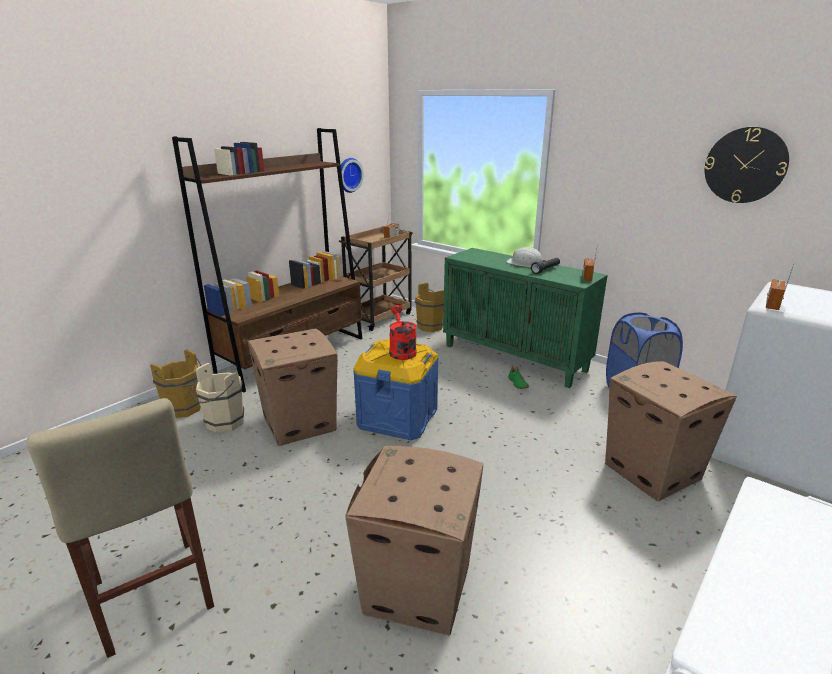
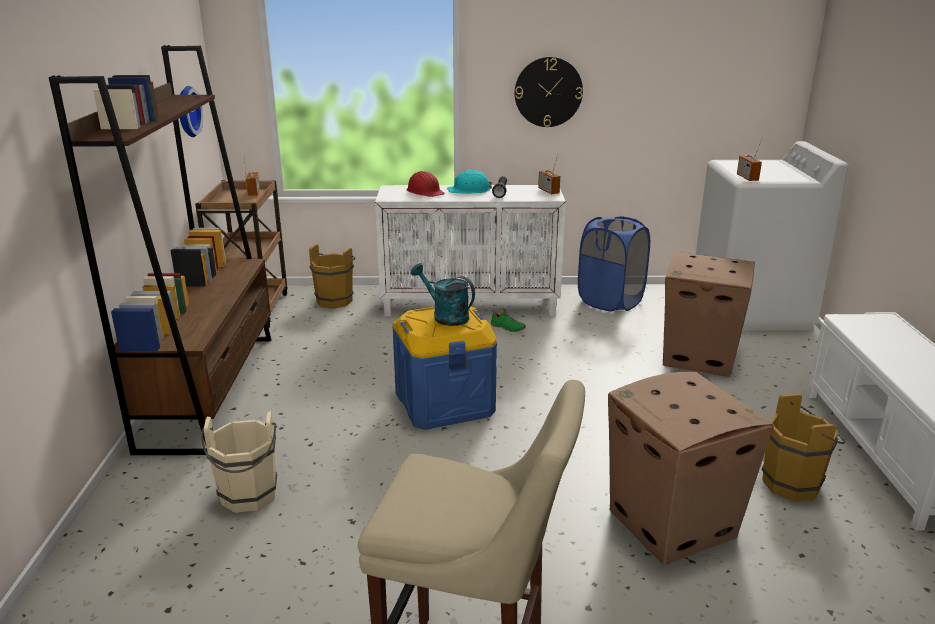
camera: 40 degrees left, 0 degrees up
brown bucket [150,349,201,418] -> brown bucket moved to [762,393,845,501]
cardboard box [248,329,338,446] -> none
red watering can [389,305,417,360] -> turquoise watering can [411,263,475,326]
green cabinet [443,248,608,388] -> white cabinet [375,185,566,316]
white hard hat [506,247,546,267] -> turquoise hard hat [447,170,492,194]
wall clock [705,127,789,203] -> wall clock moved to [515,57,583,127]
none -> red hard hat [407,171,445,197]

